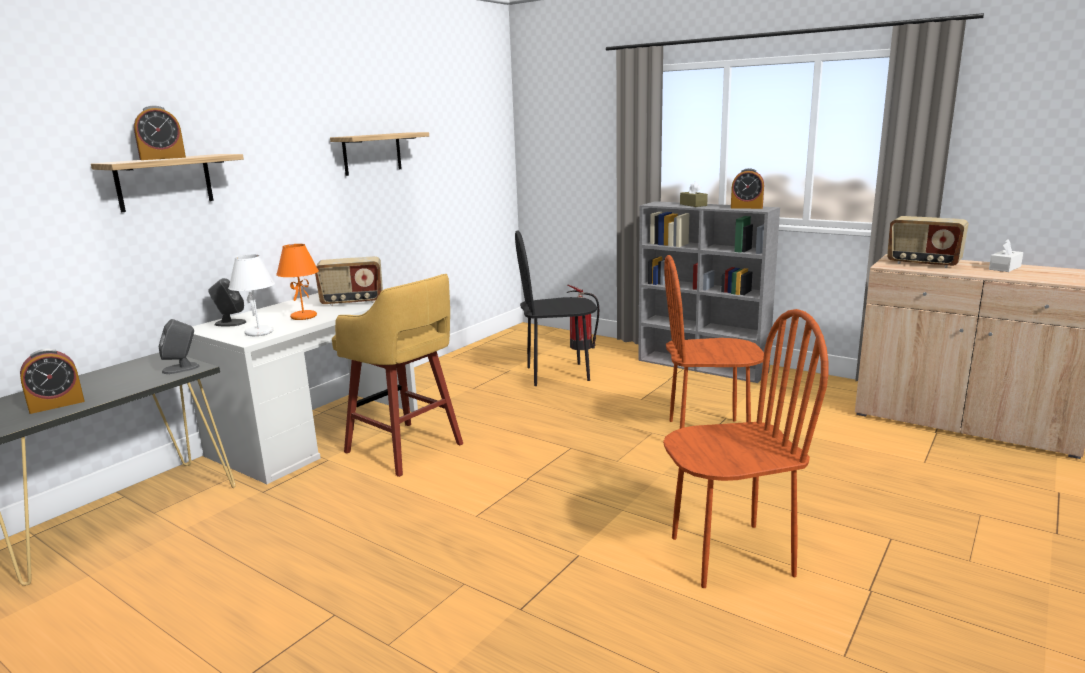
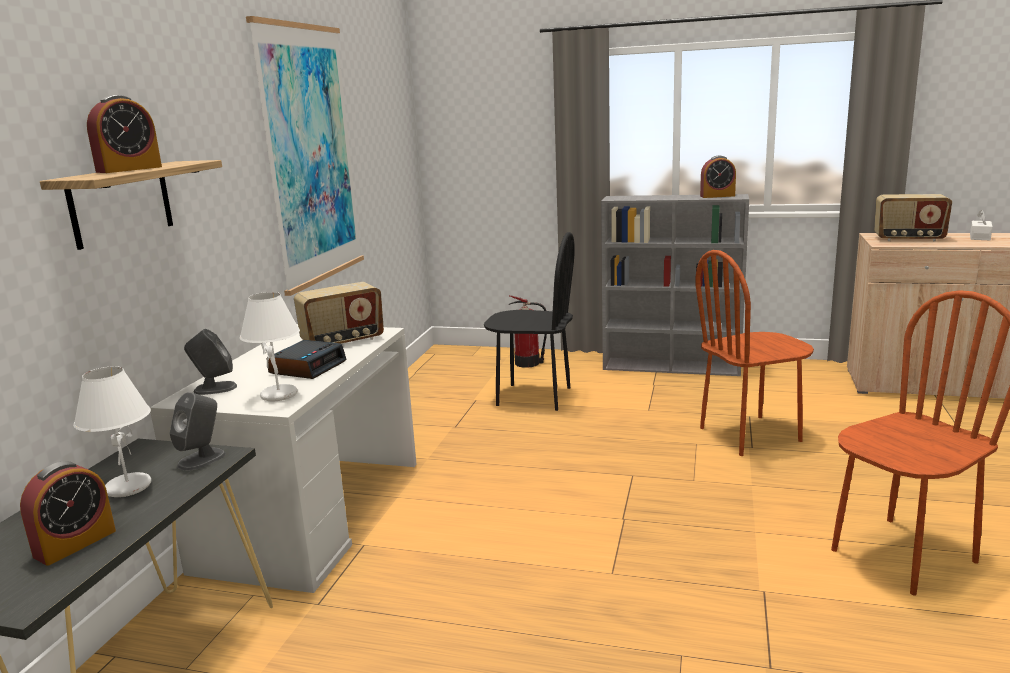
camera: 20 degrees left, 0 degrees up
orange table lamp [276,244,319,320] -> alarm clock [266,340,347,379]
shelf [330,132,429,176] -> picture [246,16,364,296]
yellow stool [332,274,463,477] -> none
black chair [515,230,597,386] -> black chair turned 135 degrees counterclockwise [484,232,575,411]
brown tissue box [680,182,708,207] -> none
none -> white table lamp [73,366,151,497]

